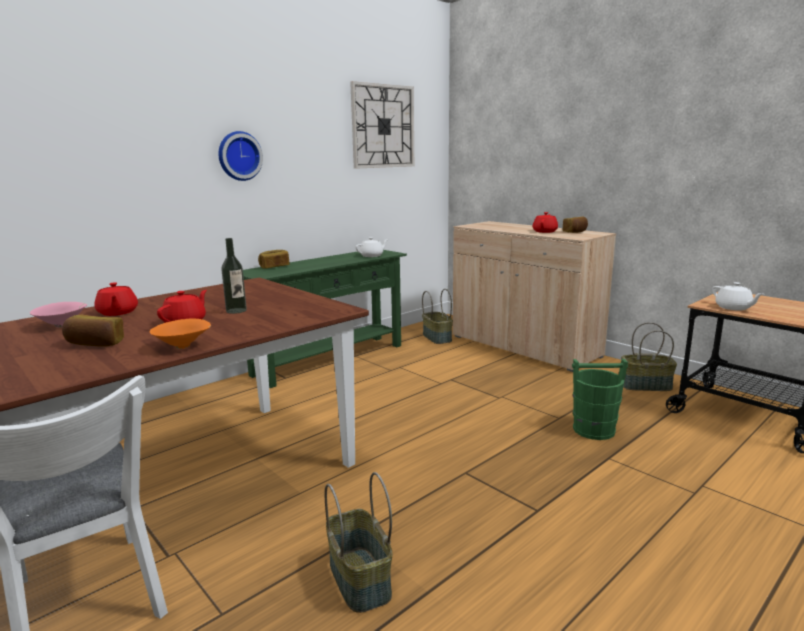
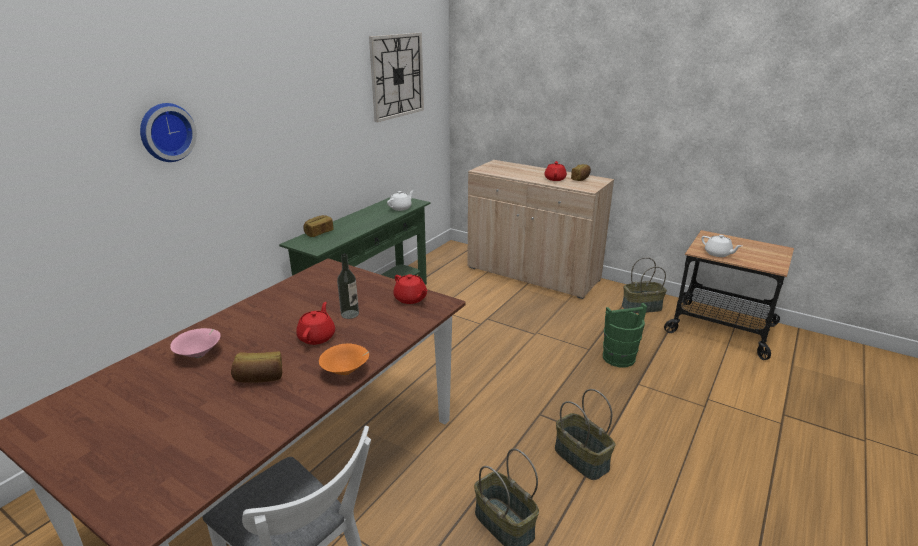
camera: 15 degrees left, 10 degrees up
red teapot [94,282,138,316] -> red teapot moved to [393,274,428,304]
wall clock [218,131,263,181] -> wall clock moved to [140,103,197,162]
basket [422,289,453,344] -> basket moved to [555,389,615,480]

